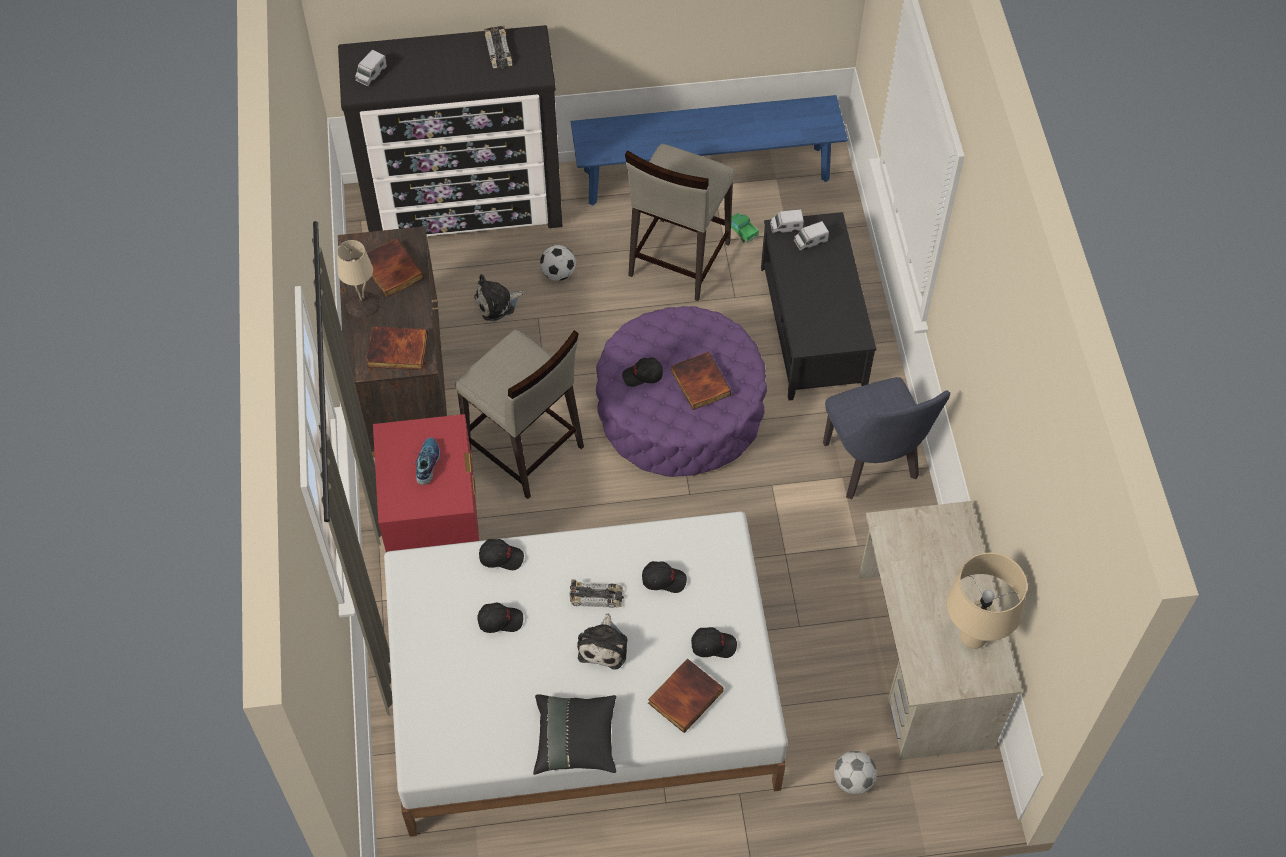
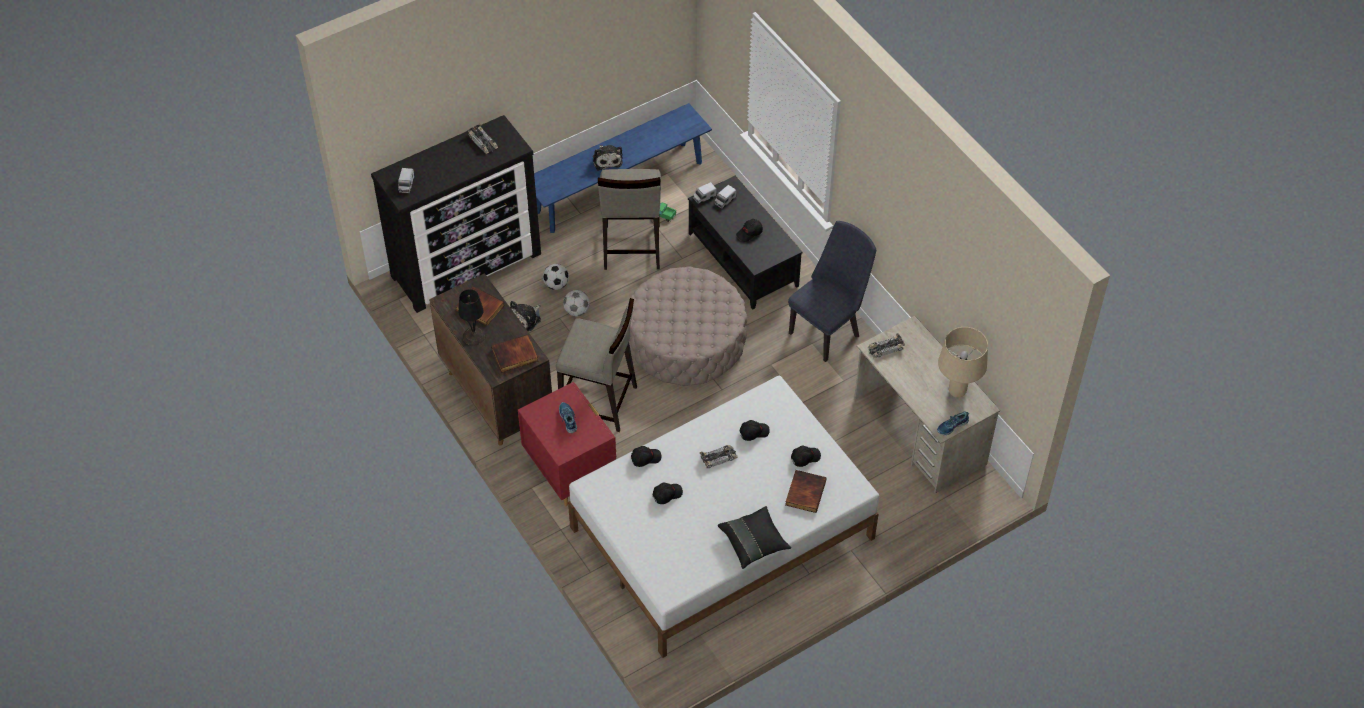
camera: 25 degrees left, 5 degrees down
beige table lamp [337,240,380,318] -> black table lamp [458,289,486,345]
plush toy [577,613,627,670] -> plush toy moved to [593,145,623,171]
purple ottoman [596,306,767,477] -> beige ottoman [628,266,748,386]
black cap [622,357,663,387] -> black cap moved to [736,219,763,242]
book [671,352,731,410] -> none
blue chair [823,377,950,499] -> blue chair turned 90 degrees counterclockwise [788,221,876,362]
football [834,751,877,794] -> football moved to [563,290,590,316]
none -> toy car [867,333,905,358]
none -> shoe [937,412,969,435]

